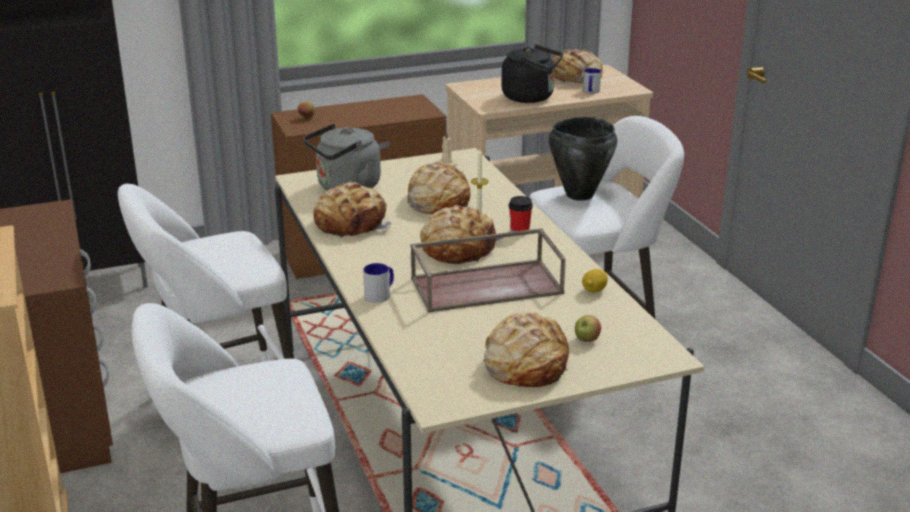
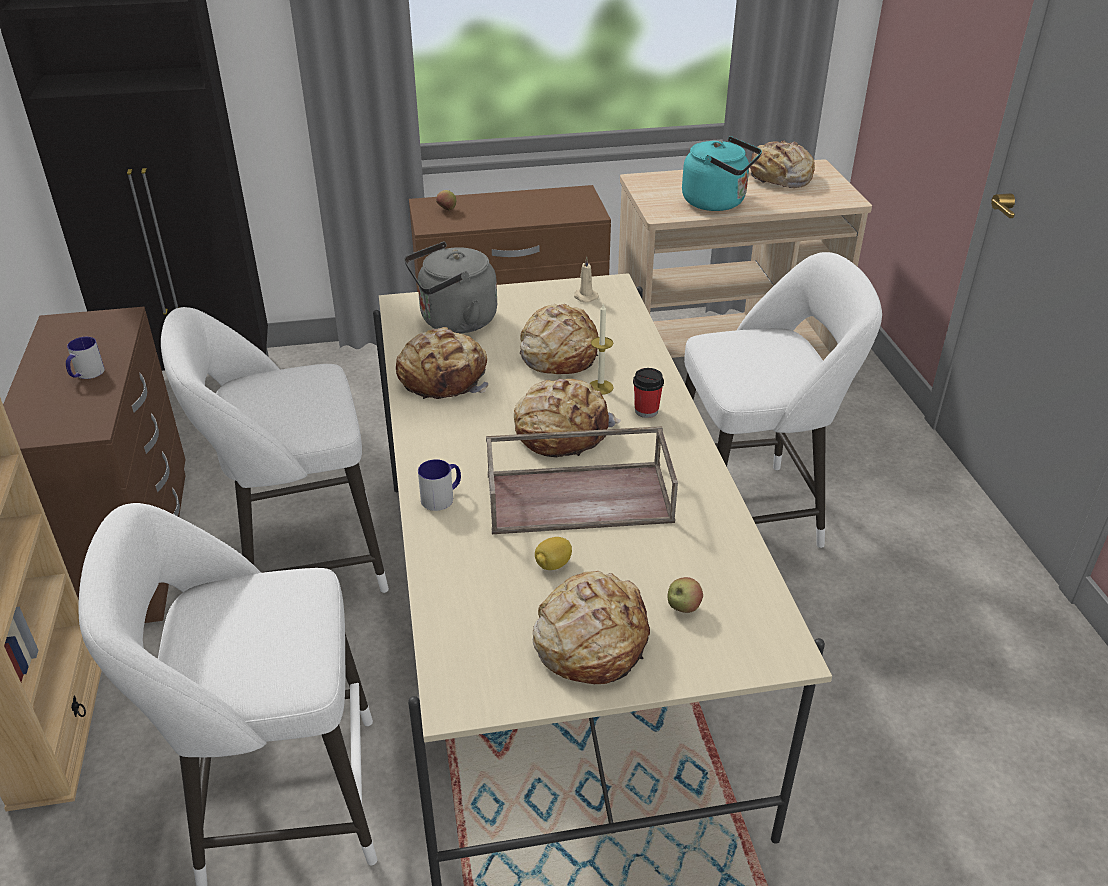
camera: 10 degrees right, 10 degrees up
black kettle [501,44,563,103] -> turquoise kettle [682,136,762,211]
black cooking pot [549,117,617,201] -> none
lemon [582,269,608,293] -> lemon moved to [535,537,572,570]
mug [583,68,601,94] -> mug moved to [66,337,105,379]

